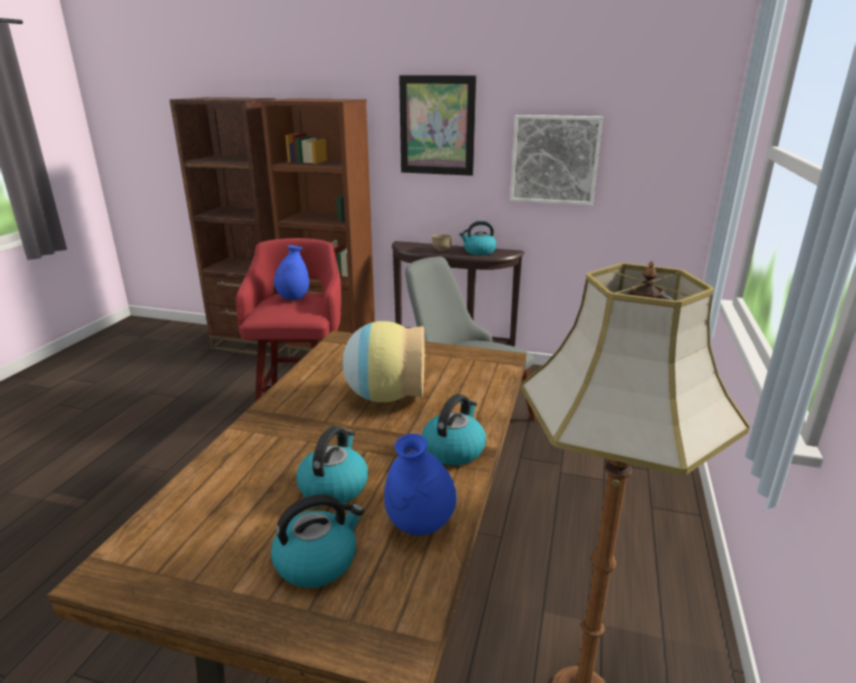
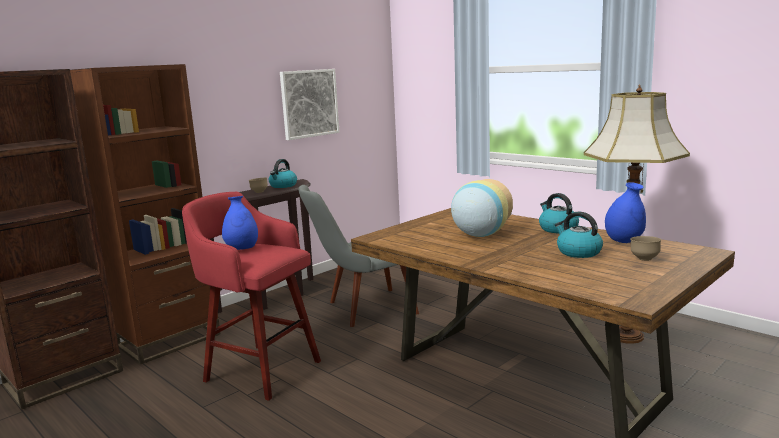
camera: 60 degrees left, 10 degrees down
kettle [271,494,364,588] -> brown bowl [630,236,661,261]
picture [399,75,476,176] -> none

